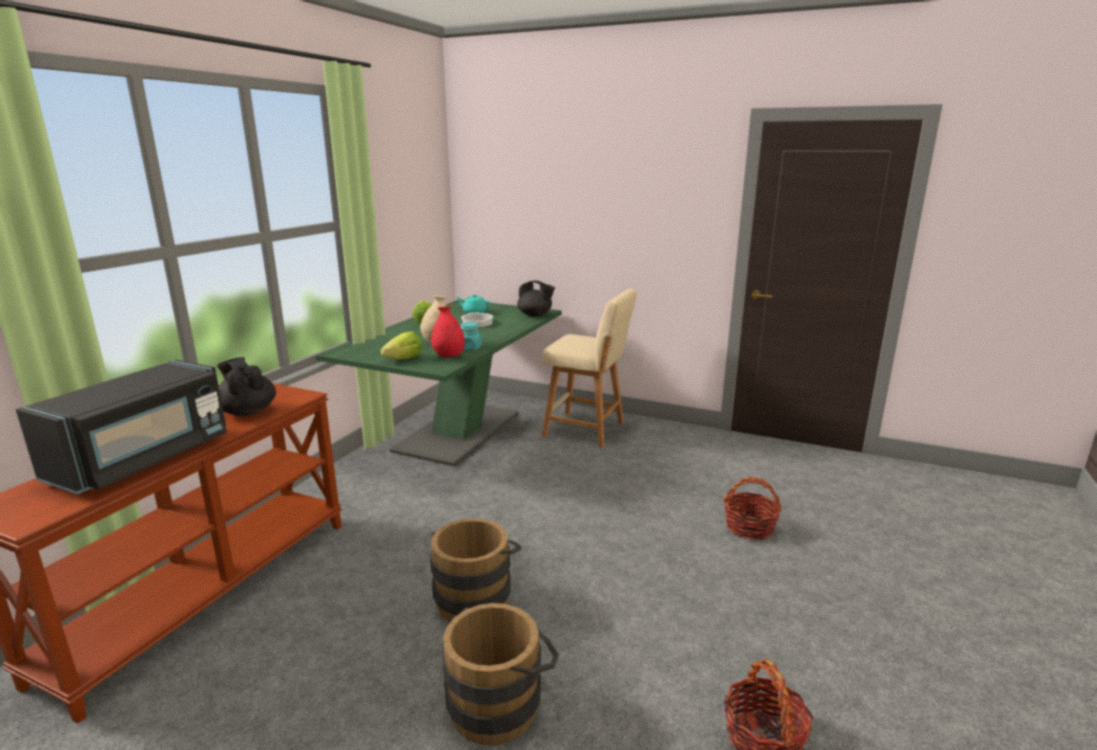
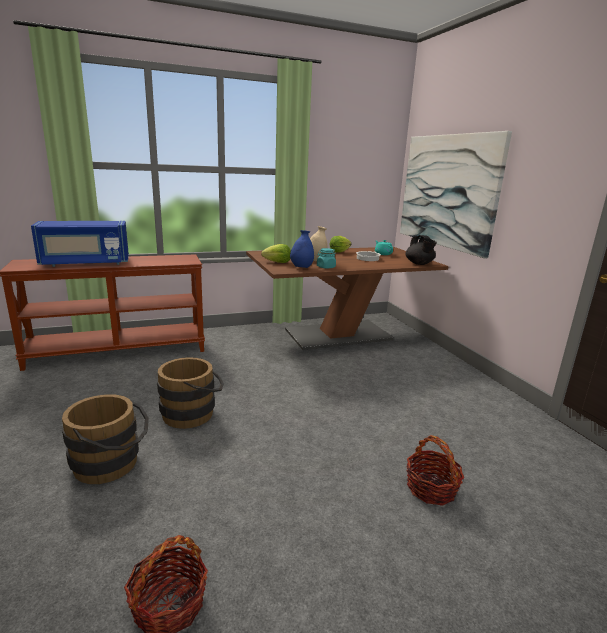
camera: 45 degrees right, 0 degrees up
black microwave [16,360,227,494] -> blue microwave [31,221,129,267]
black teapot [217,357,276,416] -> none
green dining table [315,299,562,467] -> brown dining table [246,247,449,350]
red vase [431,306,465,358] -> blue vase [290,230,314,268]
beige stool [542,289,637,448] -> none
none -> picture [400,131,512,258]

